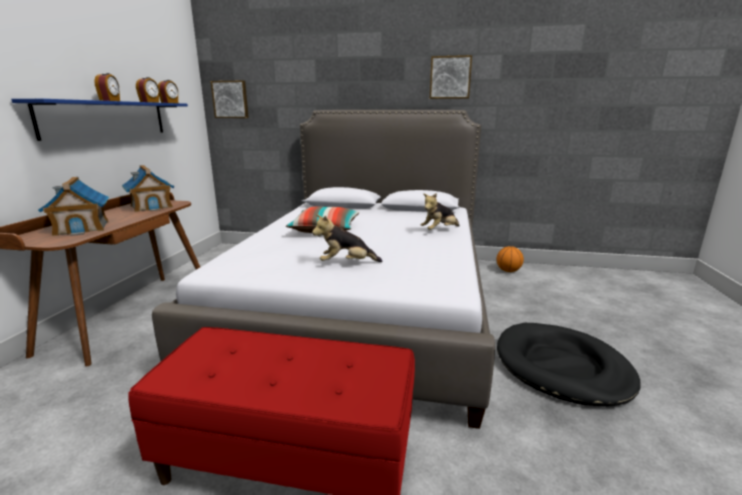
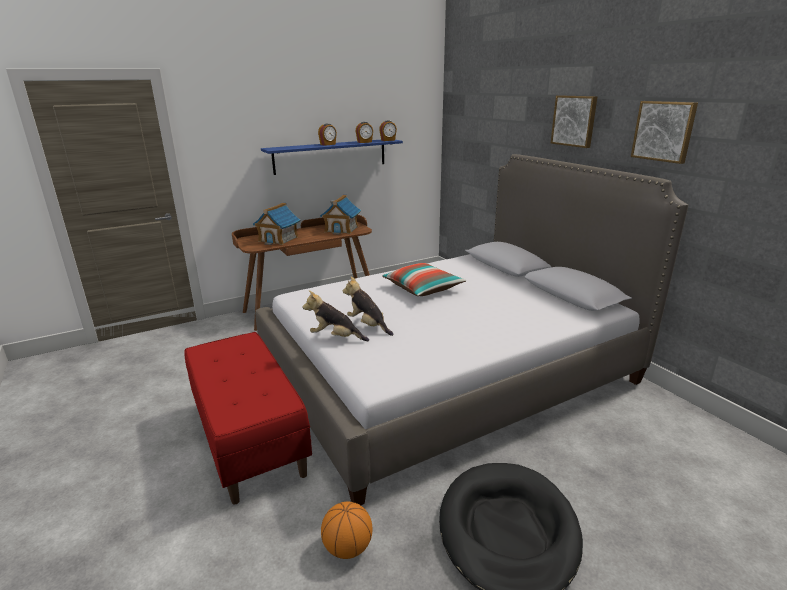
camera: 50 degrees right, 5 degrees up
picture [211,80,249,118] -> picture moved to [551,95,597,148]
plush toy [421,193,460,230] -> plush toy moved to [303,290,369,341]
basketball [497,246,524,272] -> basketball moved to [321,501,372,559]

